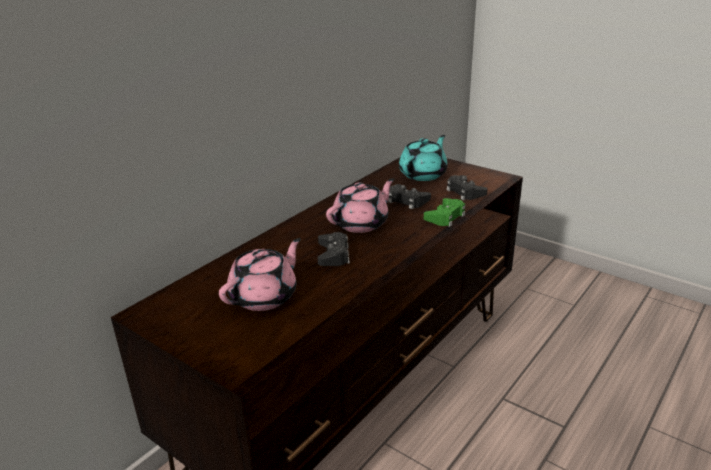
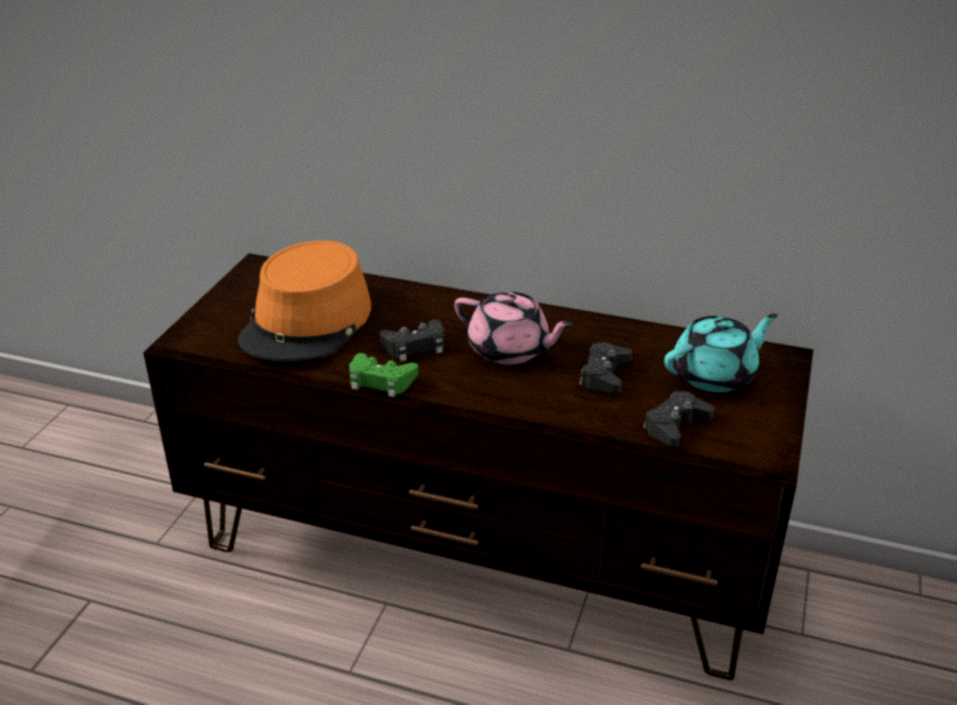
camera: 70 degrees right, 5 degrees up
pink teapot [219,238,301,311] -> orange hat [238,241,371,362]
turquoise teapot [399,135,448,181] -> turquoise teapot turned 45 degrees counterclockwise [664,314,777,392]
green game controller [424,198,465,227] -> green game controller moved to [349,353,418,397]

